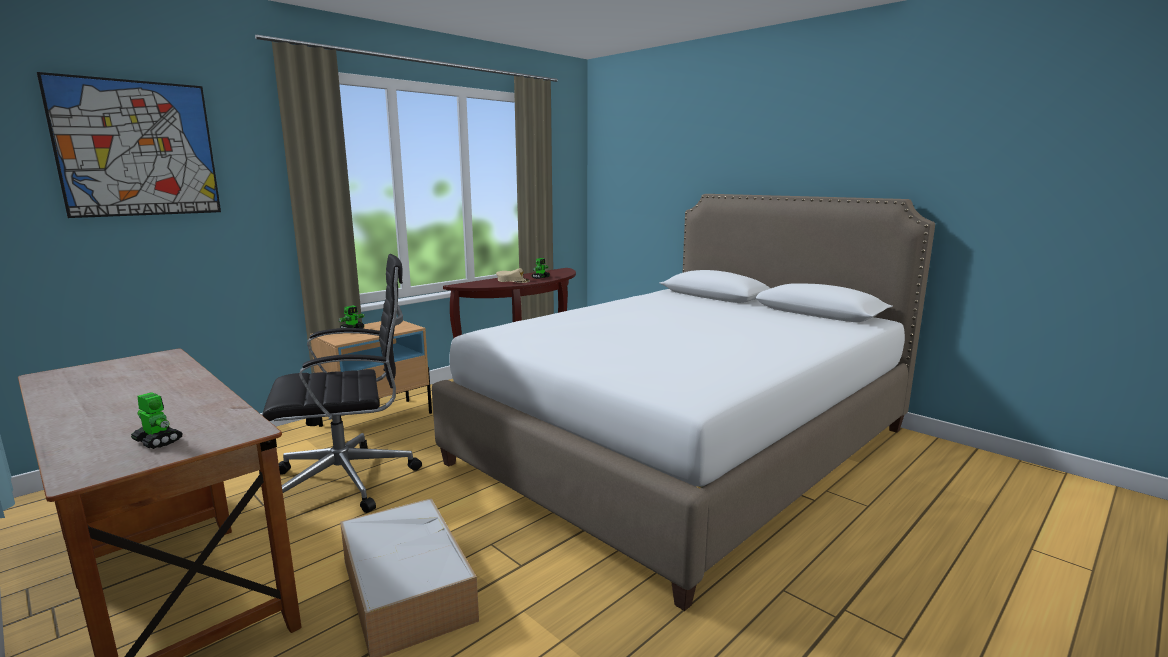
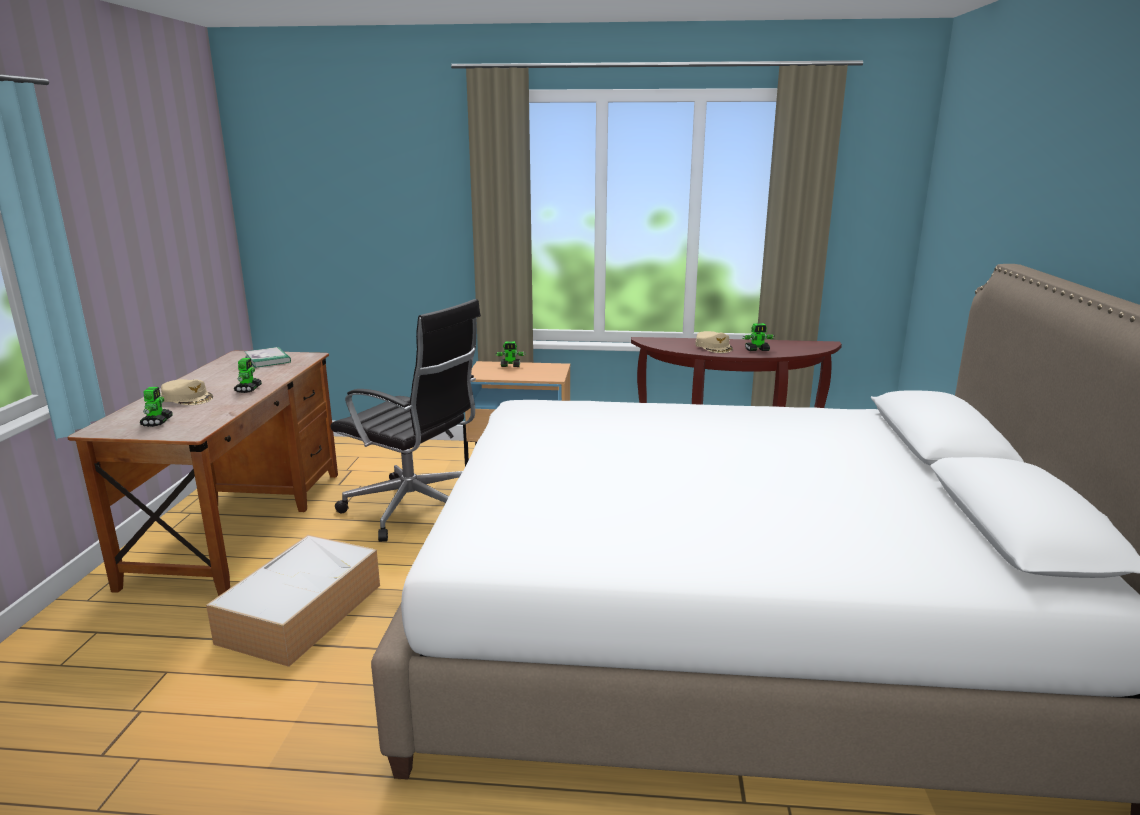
camera: 50 degrees right, 5 degrees up
picture [37,72,221,218] -> none
none -> beige cap [161,379,213,405]
none -> toy robot [234,358,262,393]
none -> book [244,347,291,368]

